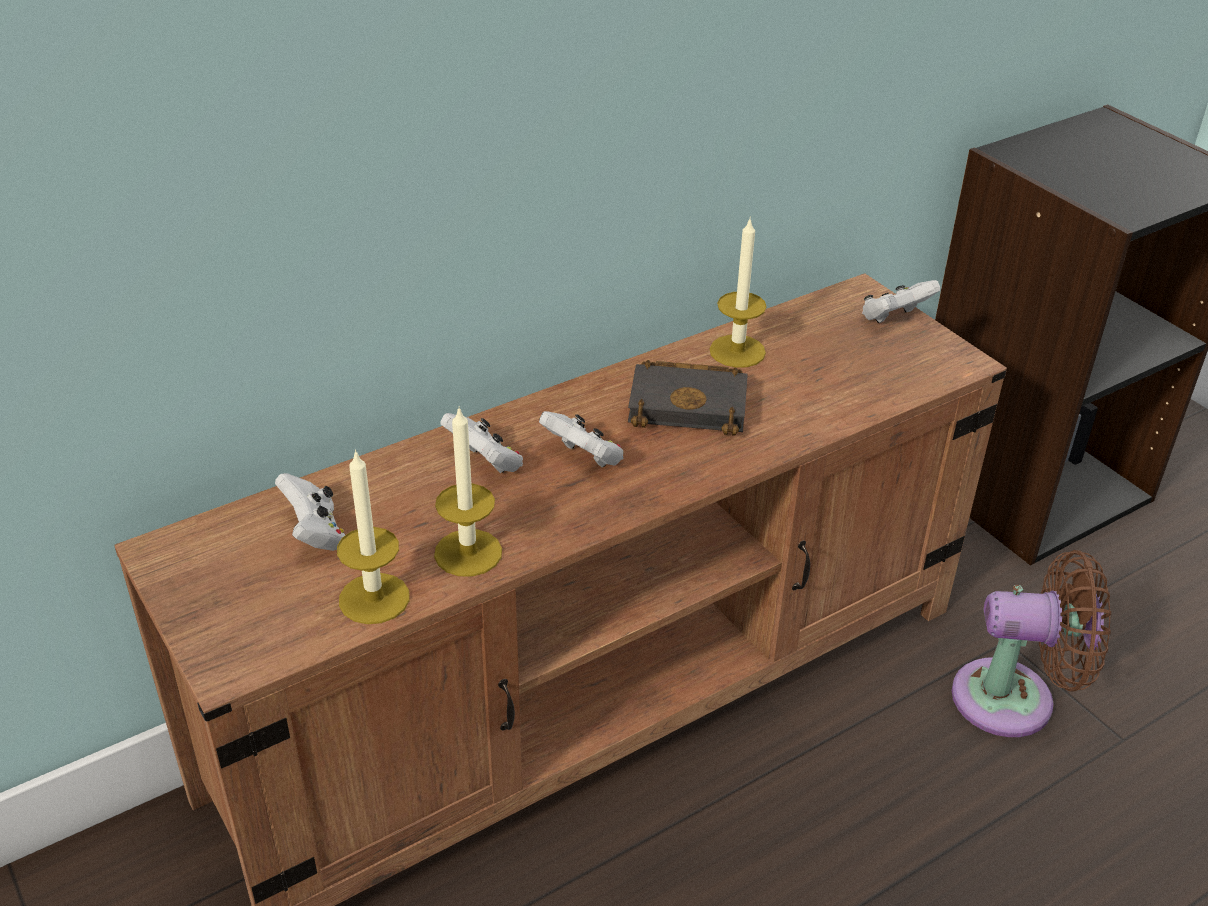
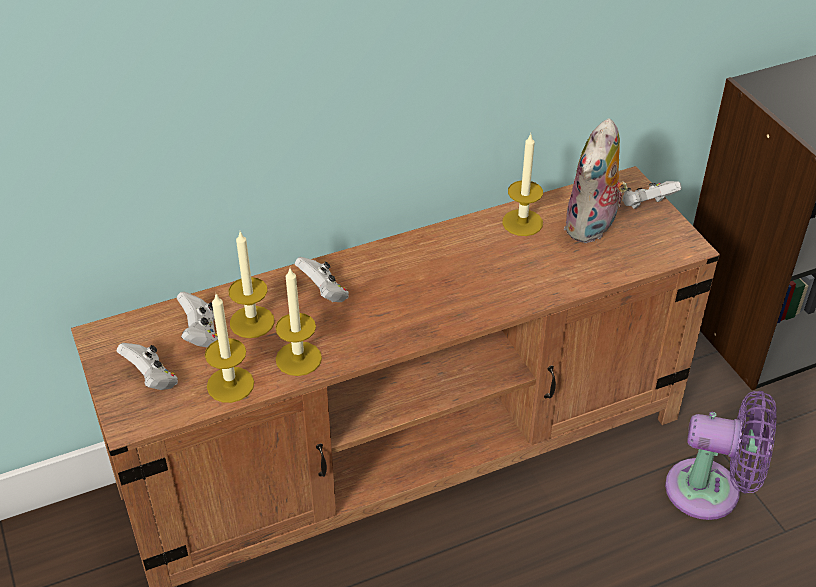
camera: 10 degrees right, 5 degrees up
white game controller [539,411,624,467] -> white game controller moved to [117,343,178,390]
black book [628,360,748,436] -> none
brown fan [952,550,1111,737] -> purple fan [665,391,777,520]
none -> candle [229,232,275,338]
none -> plush toy [564,118,628,243]

